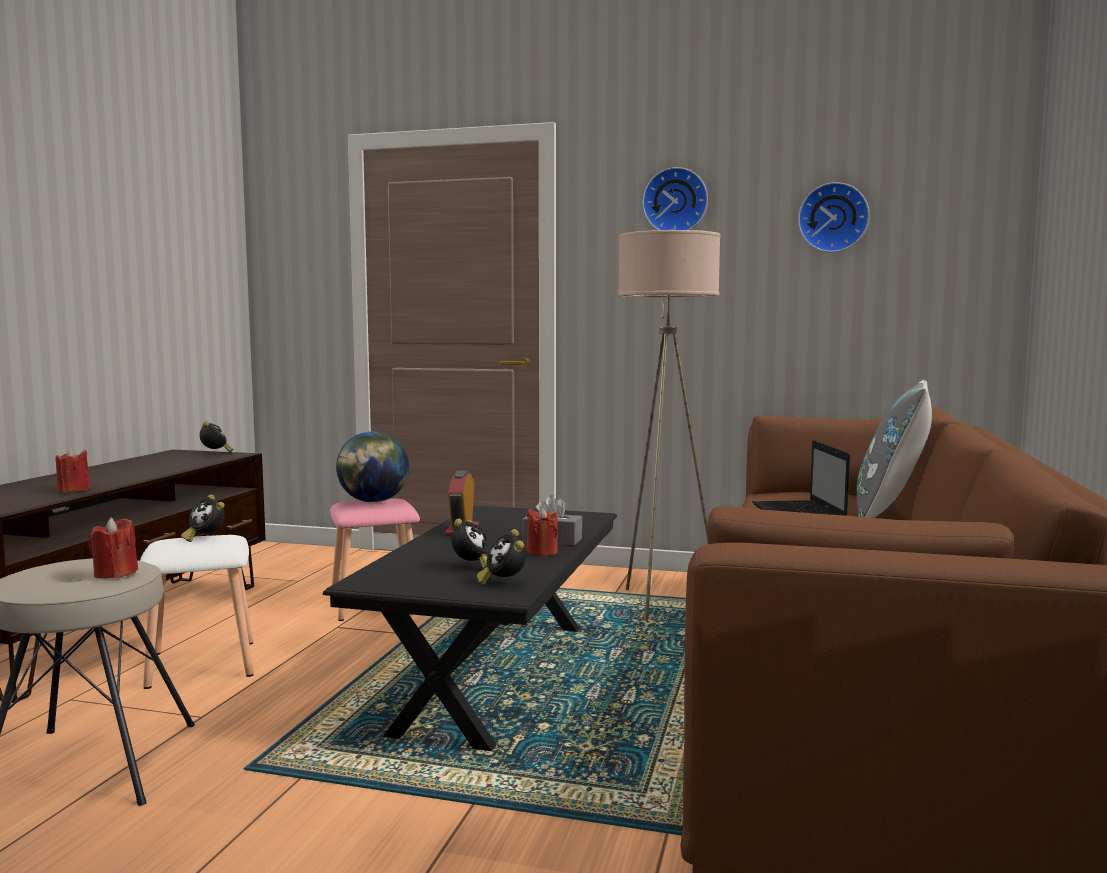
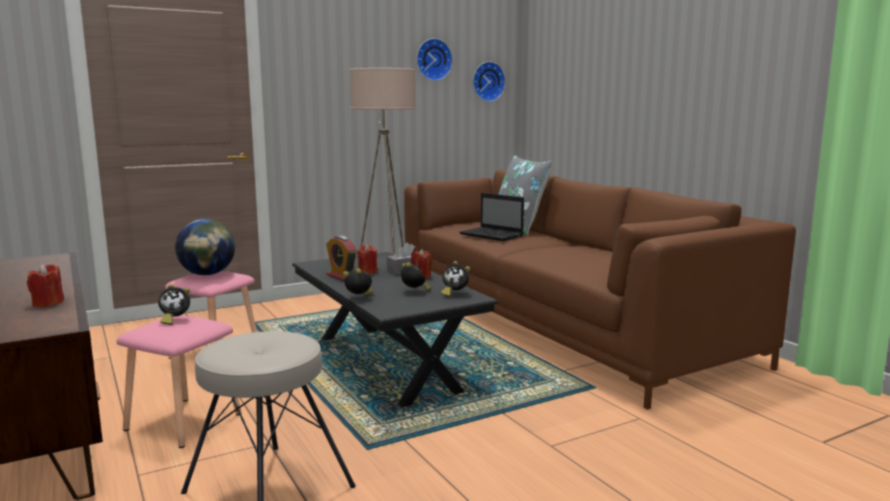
camera: 45 degrees left, 5 degrees up
red candle [88,518,138,579] -> red candle moved to [357,244,377,274]
white stool [140,535,254,689] -> pink stool [116,315,242,448]
alarm clock [200,421,234,453] -> alarm clock moved to [343,268,373,295]
wall clock [642,167,708,230] -> wall clock moved to [473,62,506,102]

